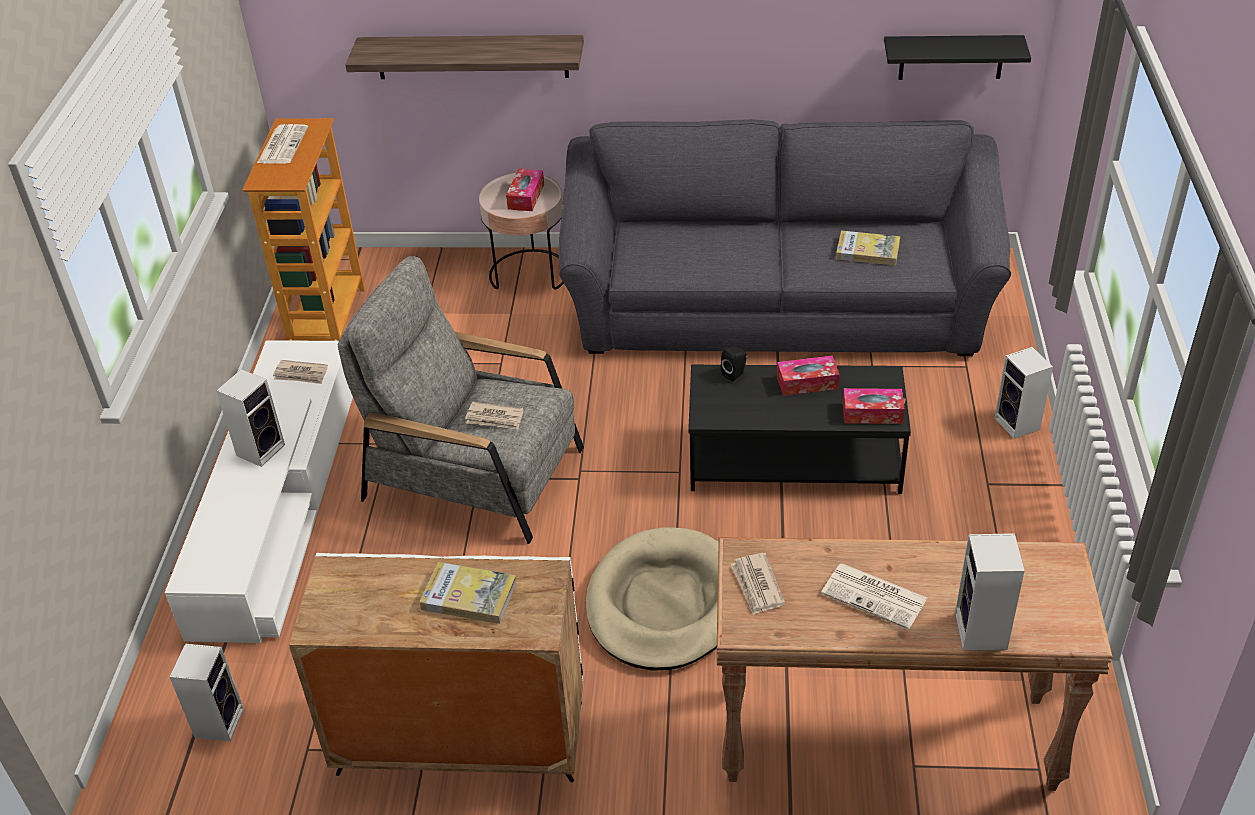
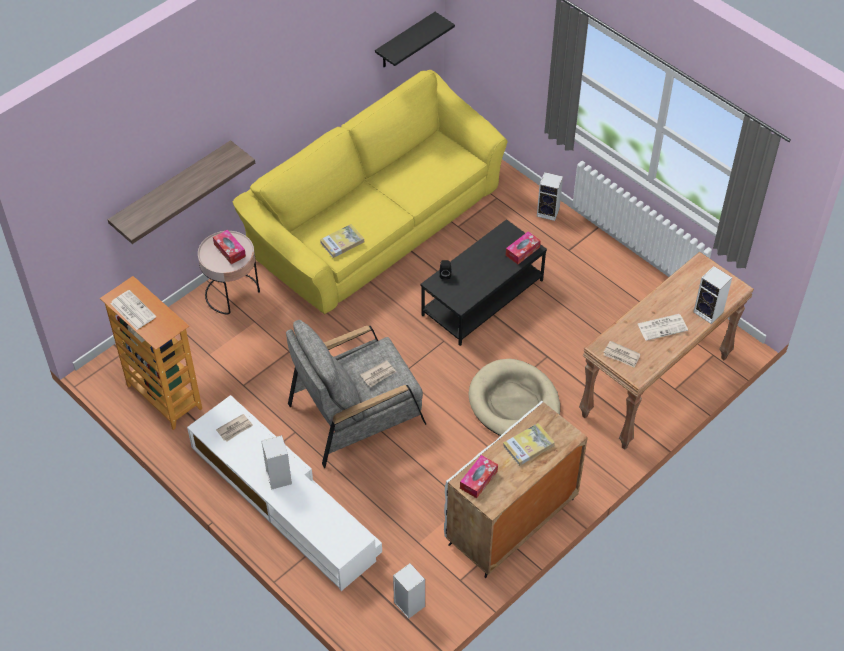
camera: 50 degrees left, 10 degrees up
grey sofa [559,119,1011,356] -> yellow sofa [233,70,507,314]
tissue box [777,356,840,396] -> tissue box moved to [460,455,498,498]
book [836,230,900,265] -> book moved to [320,224,364,258]

